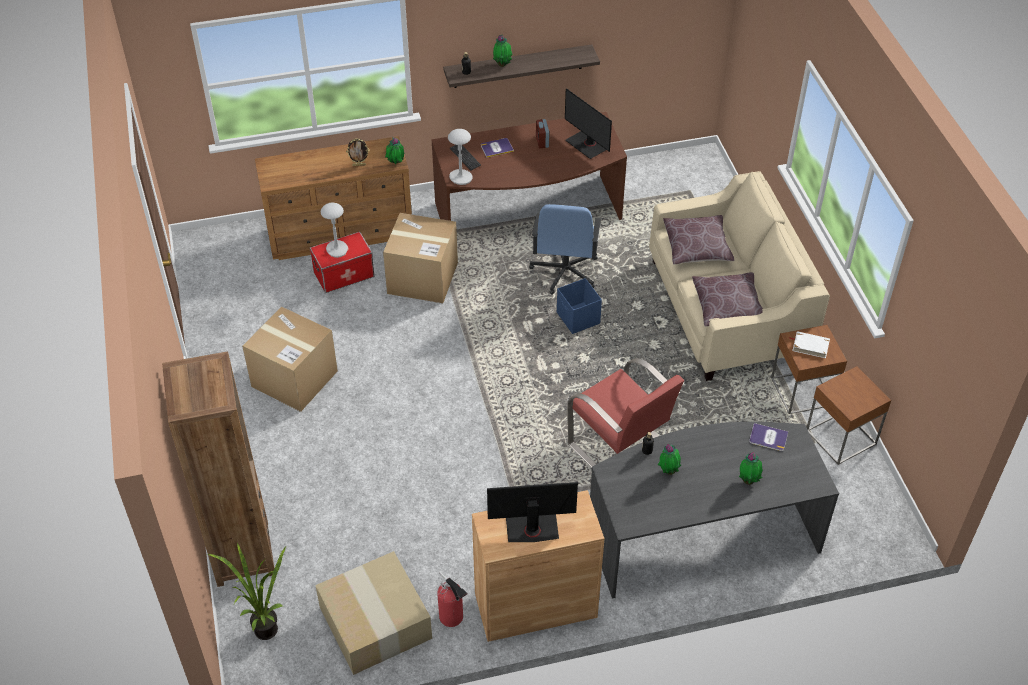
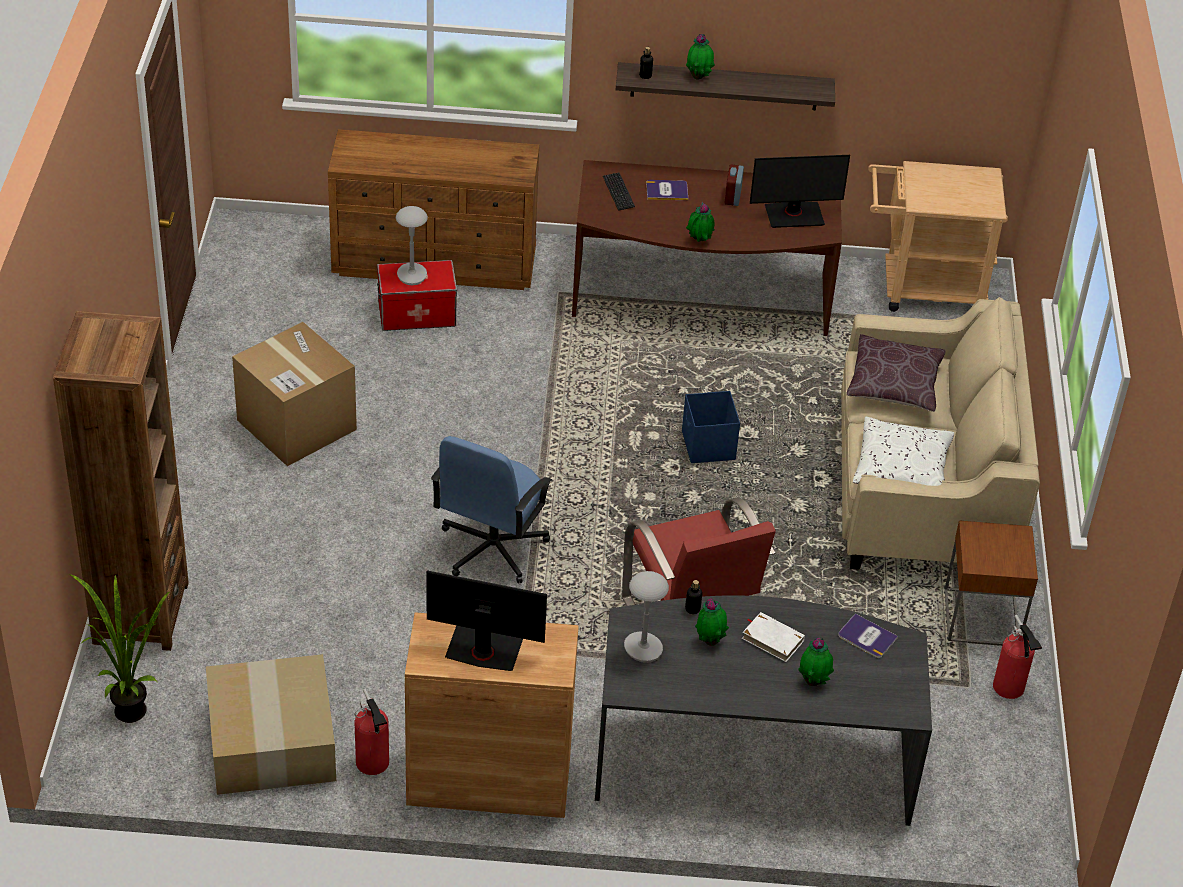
camera: 15 degrees right, 5 degrees down
picture frame [346,138,369,166] -> none
cardboard box [383,213,458,303] -> none
potted plant [385,137,405,164] -> potted plant moved to [686,202,715,242]
grey table lamp [448,129,472,185] -> grey table lamp moved to [624,571,669,663]
blue office chair [529,204,601,295] -> blue office chair moved to [431,436,552,583]
monitor [565,88,612,159] -> monitor turned 75 degrees counterclockwise [750,155,850,228]
brown pillow [692,272,763,327] -> white pillow [853,417,954,486]
white book [789,331,830,358] -> white book moved to [742,612,805,662]
brown side table [807,366,891,465] -> fire extinguisher [993,615,1042,699]
none -> beige cart [868,161,1008,312]

